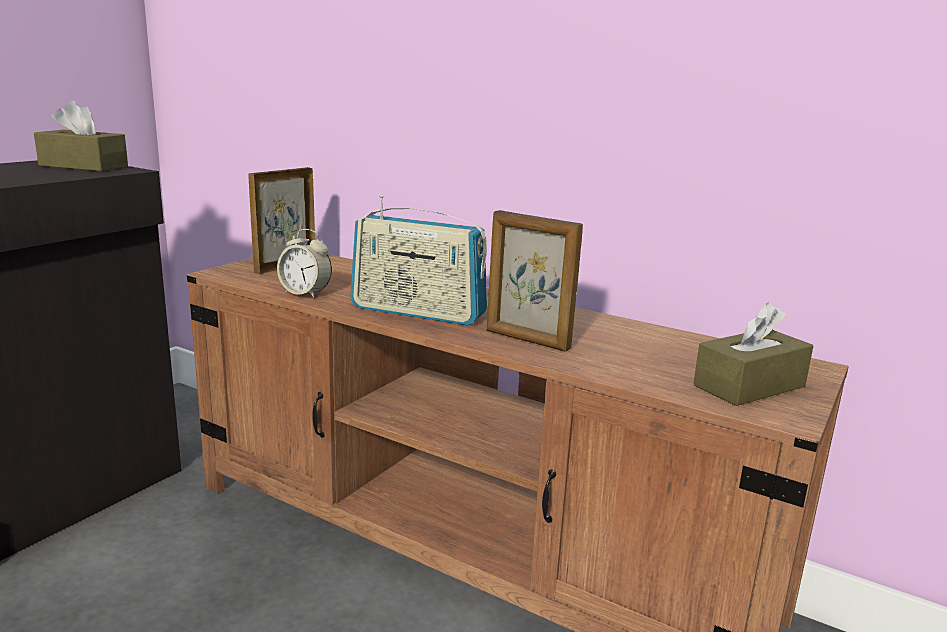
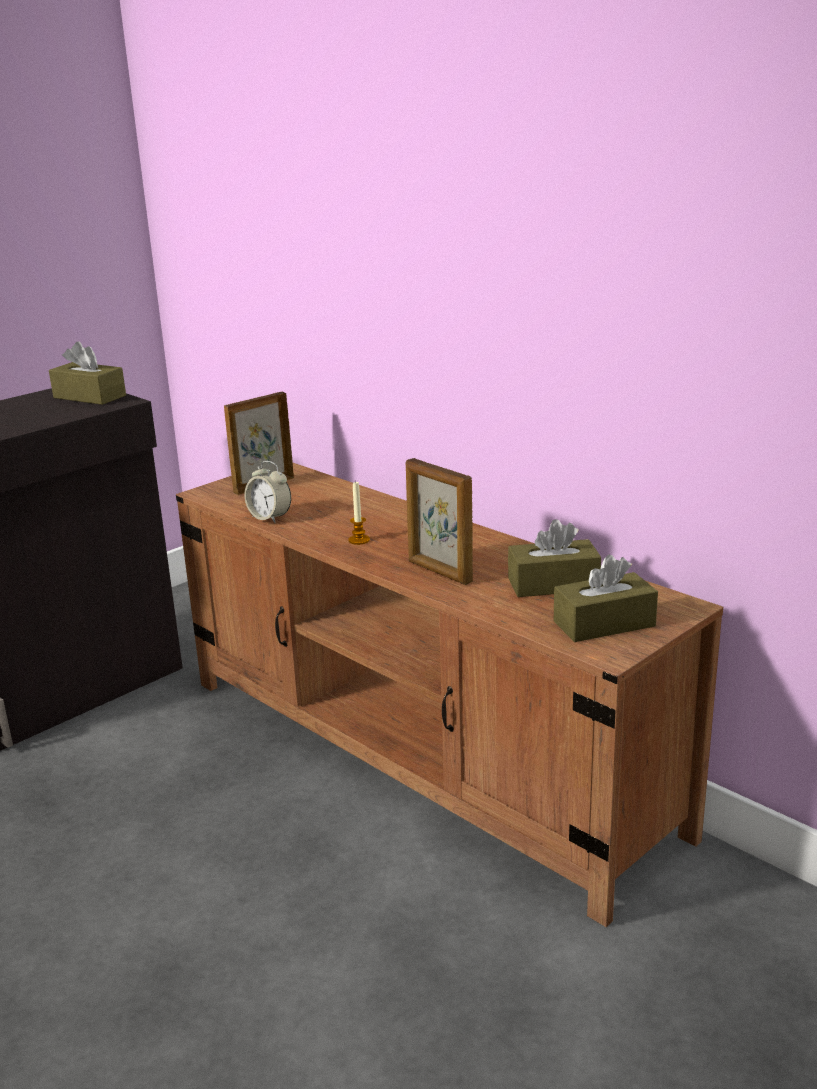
camera: 15 degrees right, 5 degrees up
radio [350,195,487,326] -> candle [348,481,370,545]
none -> brown tissue box [508,519,601,597]

